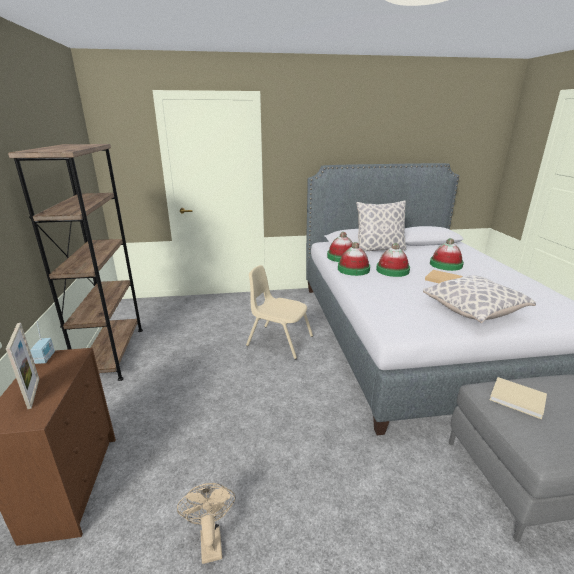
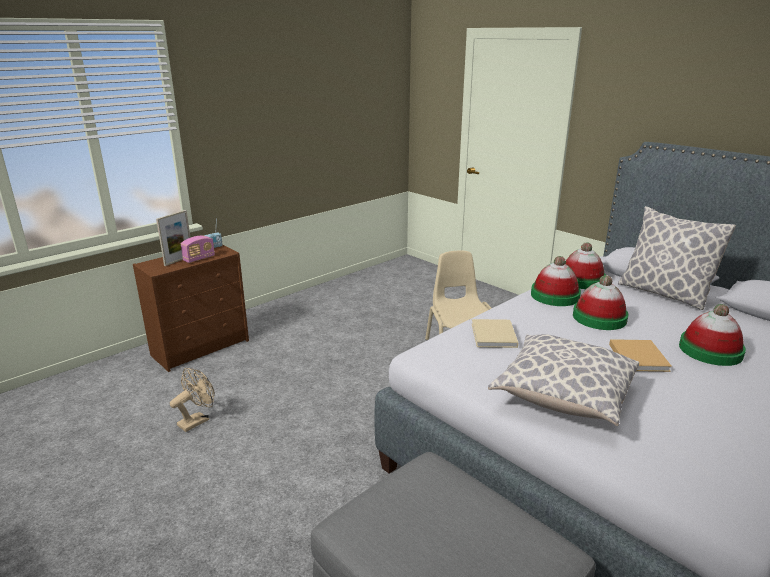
camera: 55 degrees right, 0 degrees up
brown bookcase [8,144,143,381] -> none
beige book [490,377,547,419] -> beige book moved to [472,319,518,348]
none -> radio [181,236,215,263]

